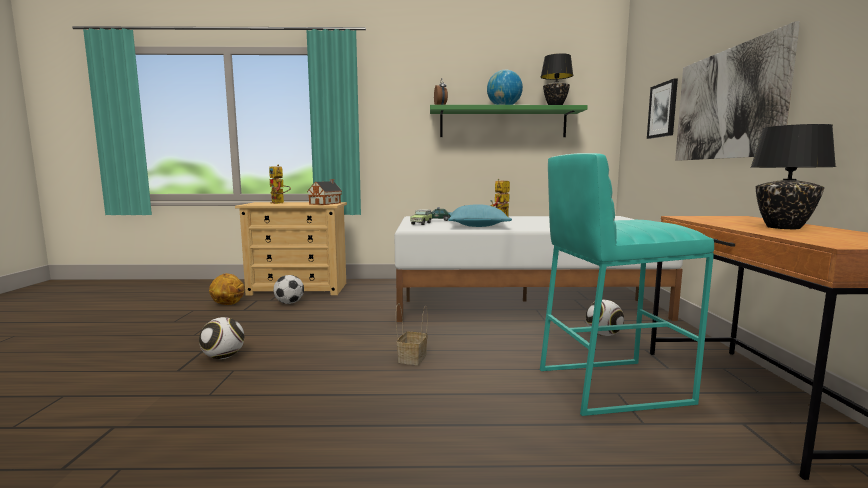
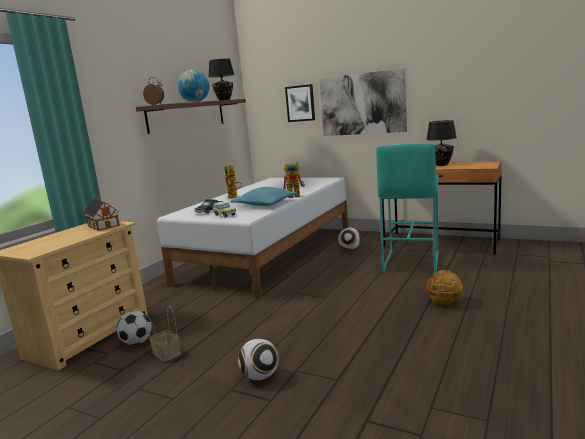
camera: 60 degrees left, 5 degrees up
basketball [209,273,245,305] -> basketball moved to [426,270,463,305]
toy robot [269,164,291,204] -> toy robot moved to [284,161,305,198]
basket [396,303,428,365] -> basket moved to [146,306,181,362]
green shelf [430,105,588,137] -> brown shelf [136,99,246,134]

